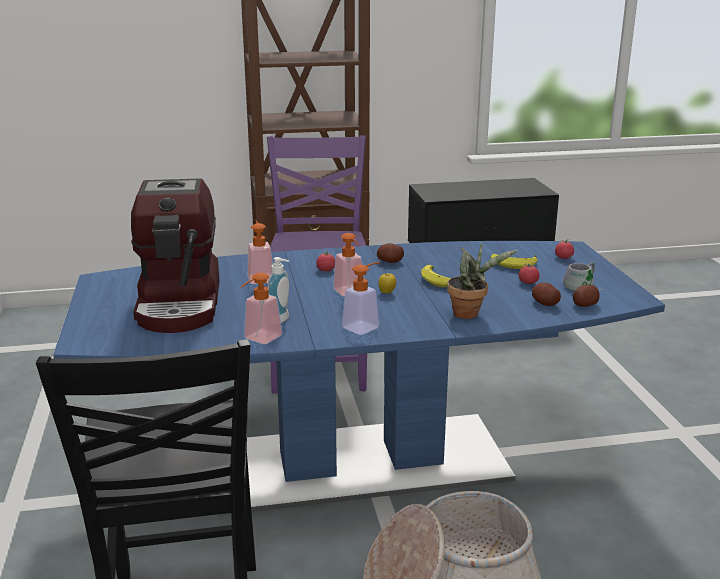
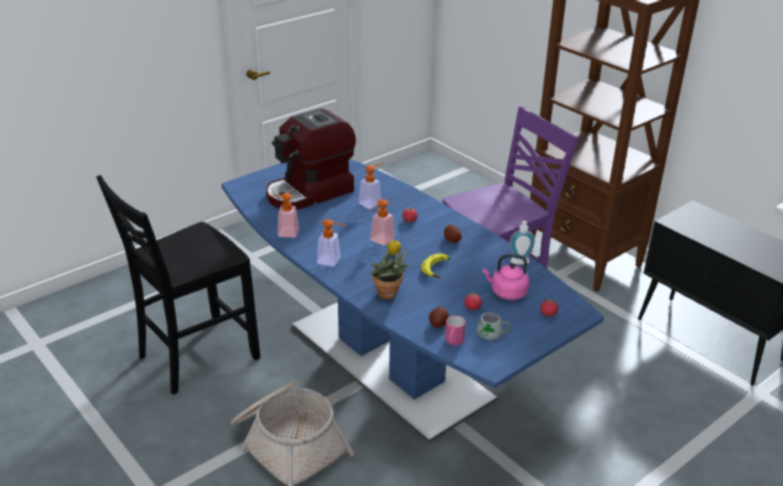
camera: 60 degrees right, 10 degrees up
soap dispenser [267,257,289,323] -> soap dispenser moved to [509,221,535,265]
banana [491,254,537,269] -> pink kettle [483,254,529,300]
potato [573,285,600,307] -> pink mug [445,316,465,345]

